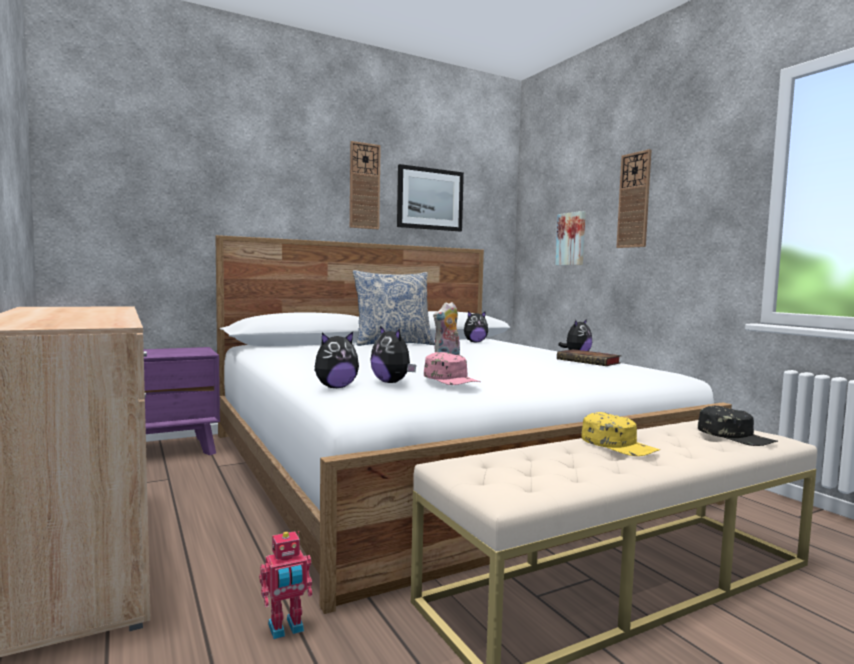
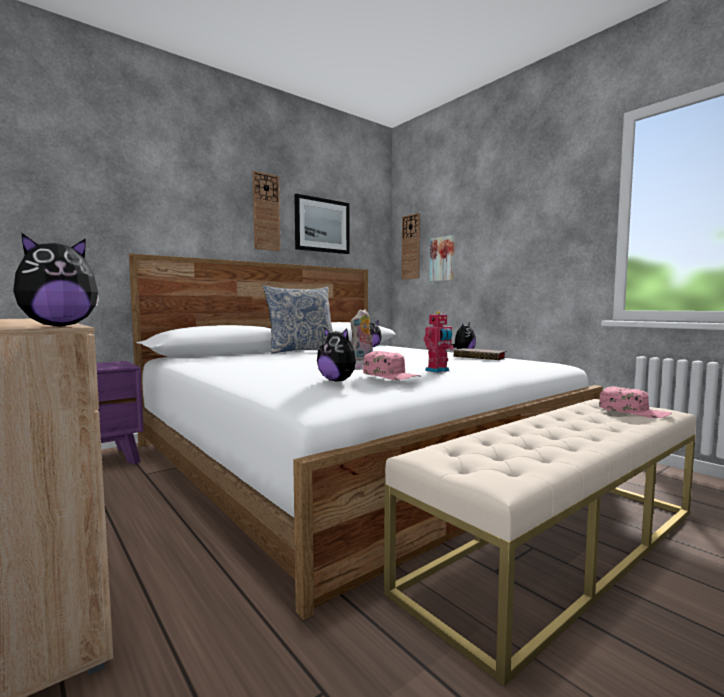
camera: 10 degrees left, 0 degrees up
toy robot [259,531,312,639] -> toy robot moved to [424,311,454,373]
plush toy [314,332,359,388] -> plush toy moved to [13,233,100,327]
yellow cap [581,412,660,456] -> none
wall clock [616,149,651,248] -> wall clock moved to [401,213,420,279]
black cap [698,406,778,446] -> pink cap [599,386,672,418]

